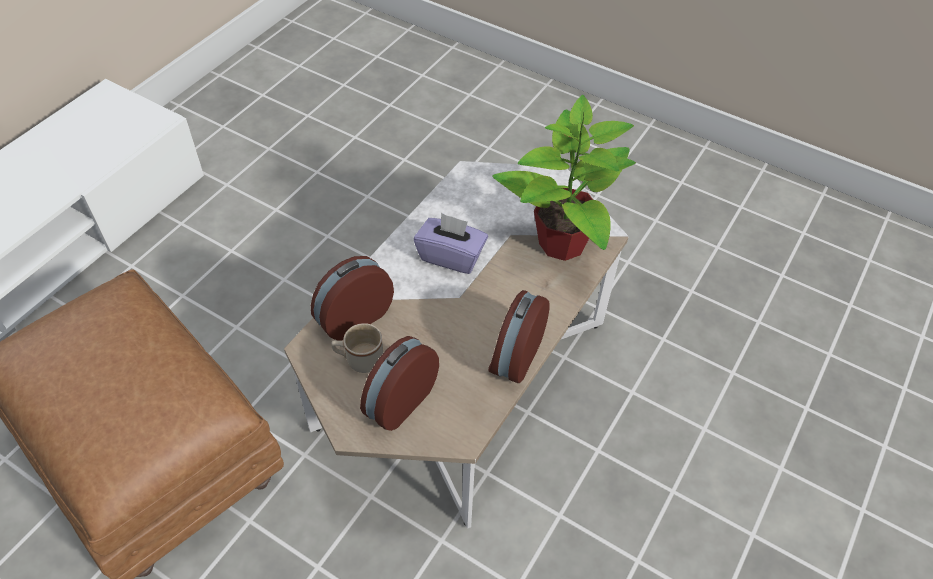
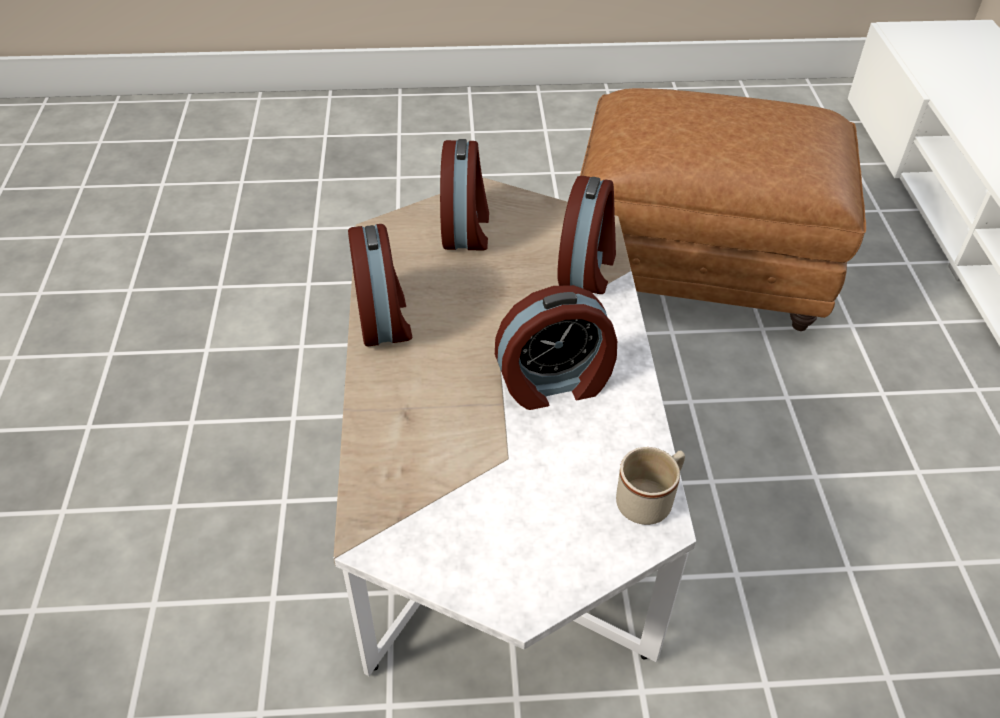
camera: 145 degrees right, 5 degrees down
beige mug [331,323,383,373] -> beige mug moved to [616,447,685,525]
purple tissue box [414,213,488,274] -> alarm clock [495,285,617,410]
potted plant [492,95,636,261] -> none

